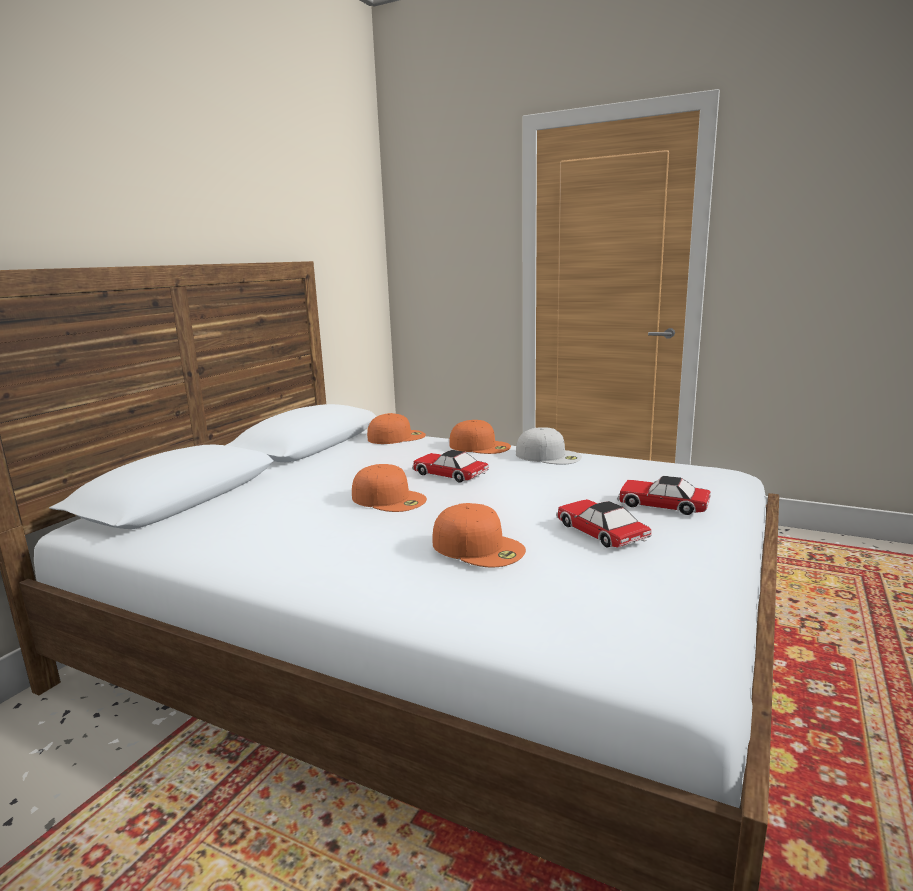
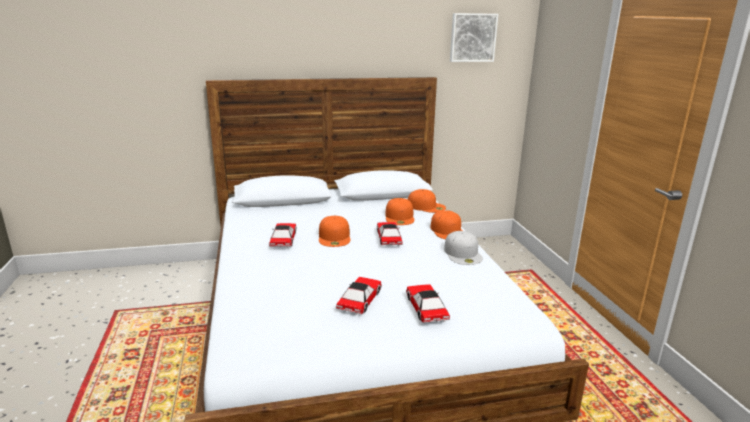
camera: 50 degrees right, 5 degrees up
orange cap [432,503,526,568] -> orange cap moved to [385,198,414,225]
none -> toy car [269,223,297,248]
none -> picture [450,13,498,62]

